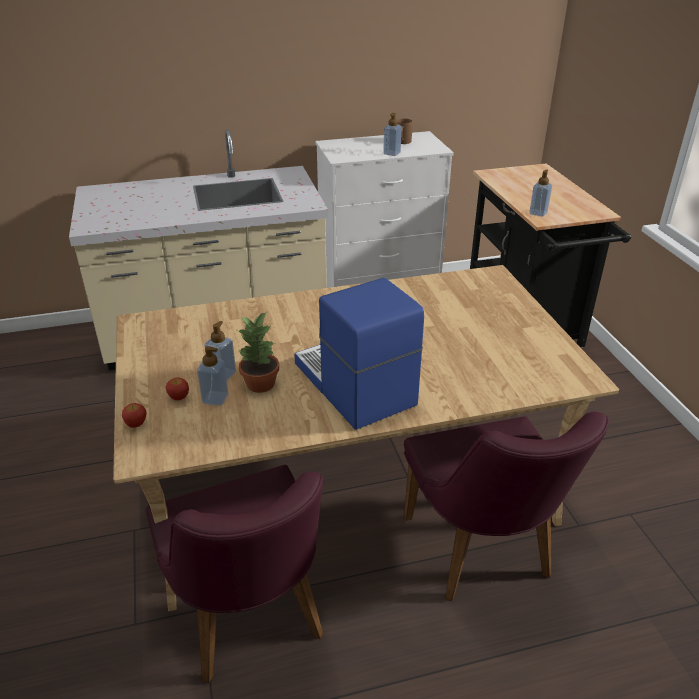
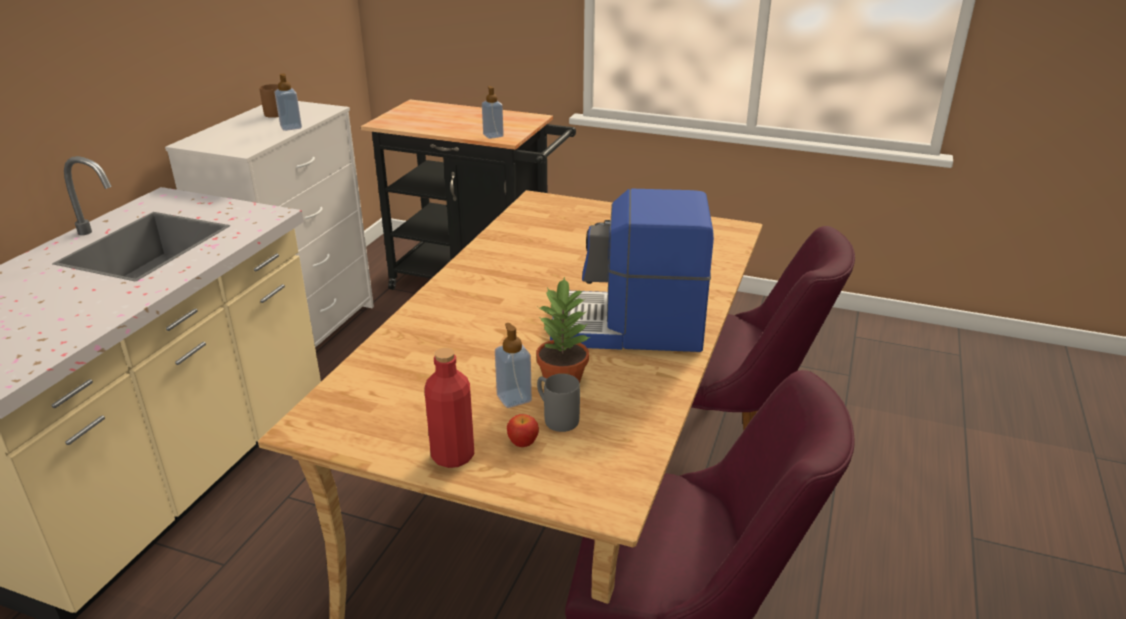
camera: 55 degrees left, 5 degrees down
apple [122,403,147,428] -> none
soap dispenser [197,346,228,406] -> grey mug [537,374,580,432]
none -> red bottle [425,348,474,468]

